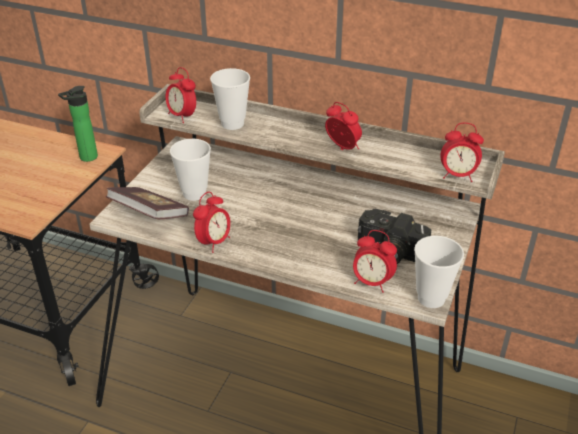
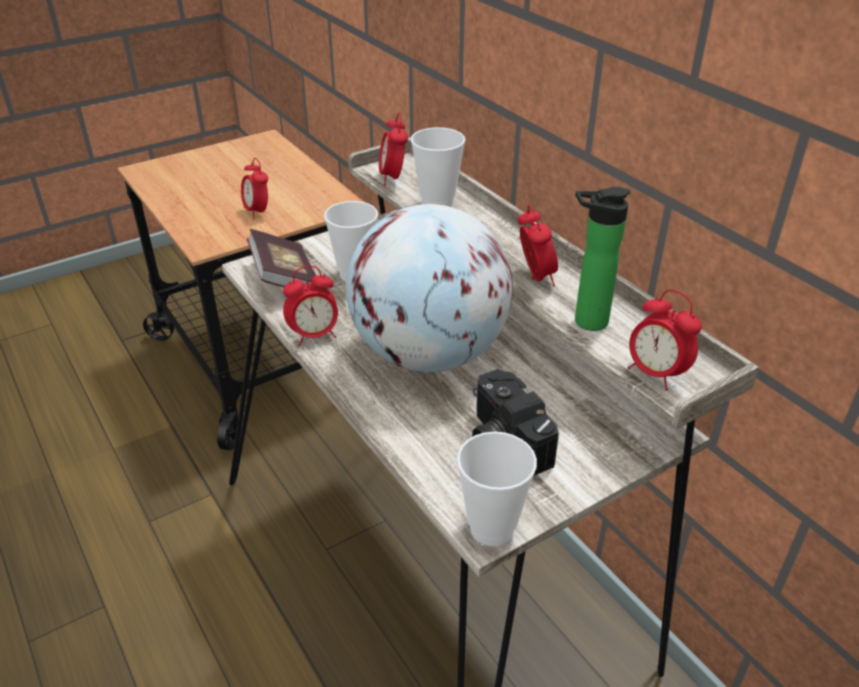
camera: 35 degrees right, 0 degrees up
bottle [58,86,98,162] -> bottle moved to [575,187,631,331]
alarm clock [353,230,397,293] -> alarm clock moved to [241,158,268,219]
none -> globe [346,204,513,372]

